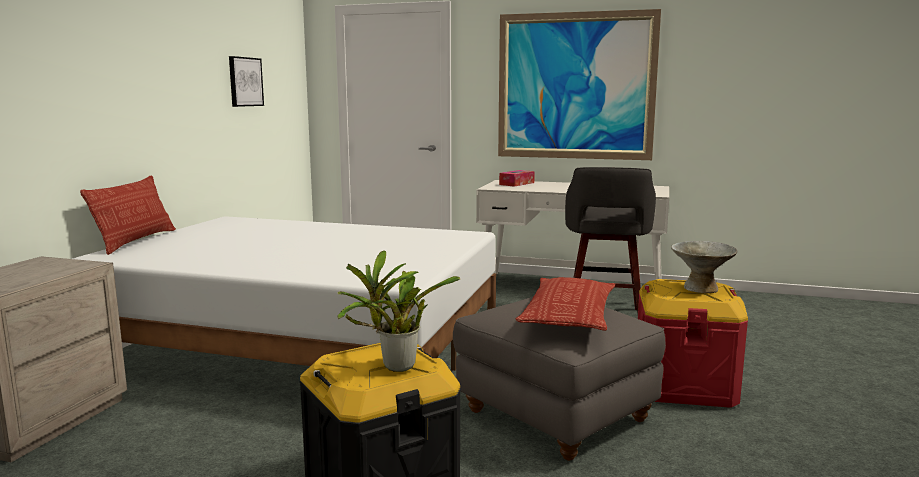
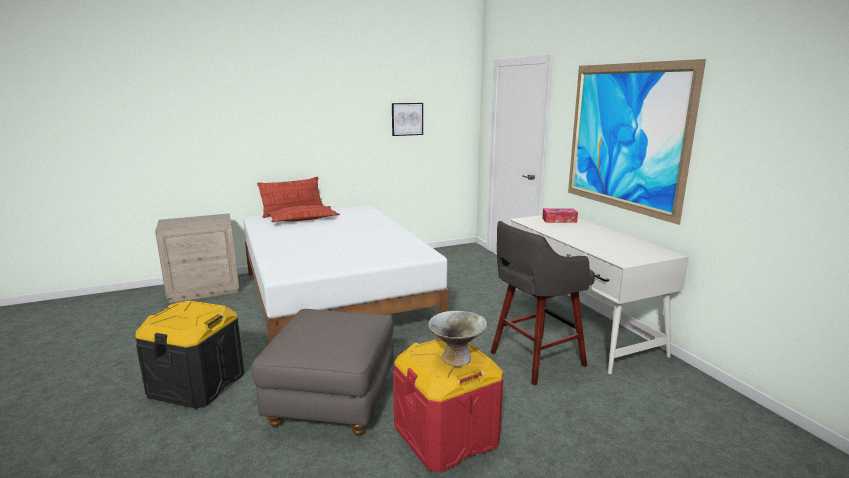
camera: 50 degrees right, 5 degrees up
potted plant [337,250,460,372] -> none
pillow [516,277,615,331] -> pillow moved to [267,205,340,222]

